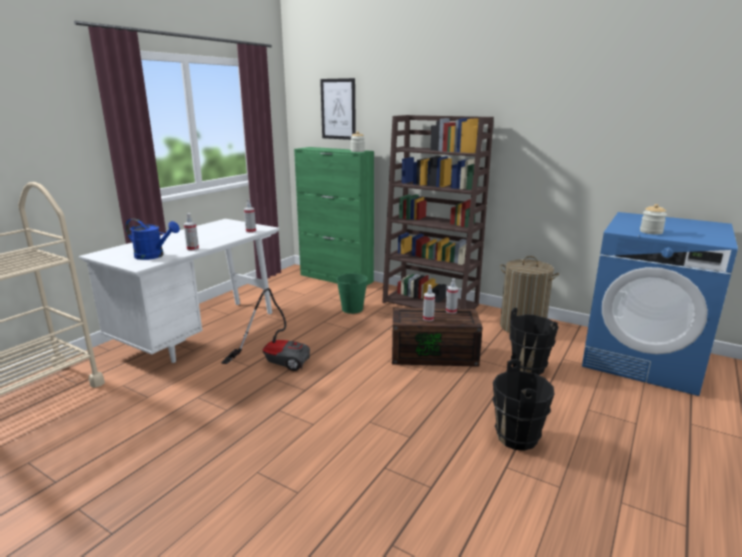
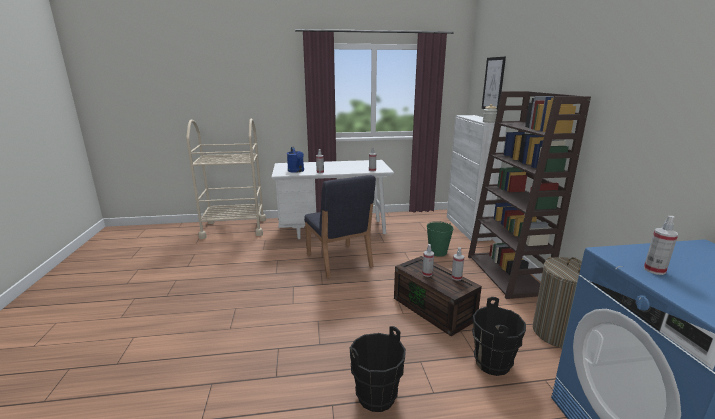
camera: 50 degrees right, 0 degrees up
vacuum cleaner [221,288,310,371] -> blue chair [304,175,376,278]
green cabinet [294,147,374,285] -> white cabinet [447,115,506,241]
jar [640,204,667,235] -> spray bottle [644,216,678,275]

